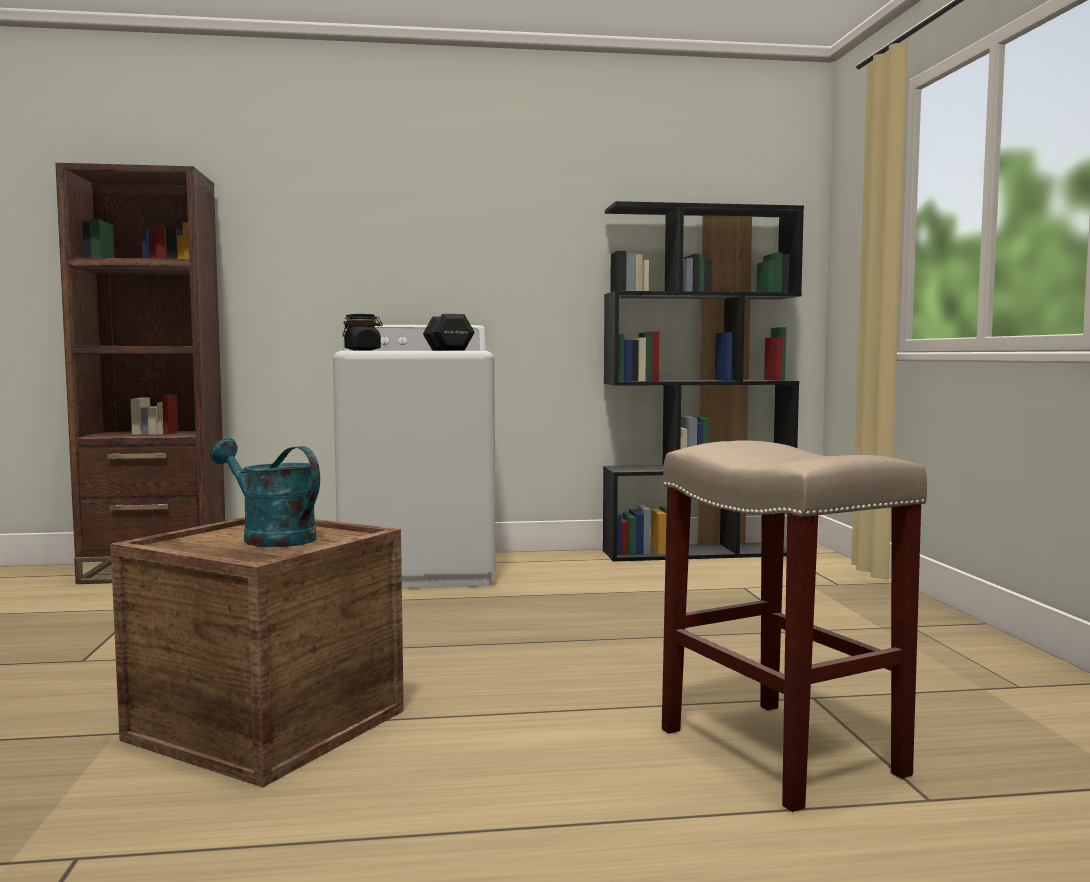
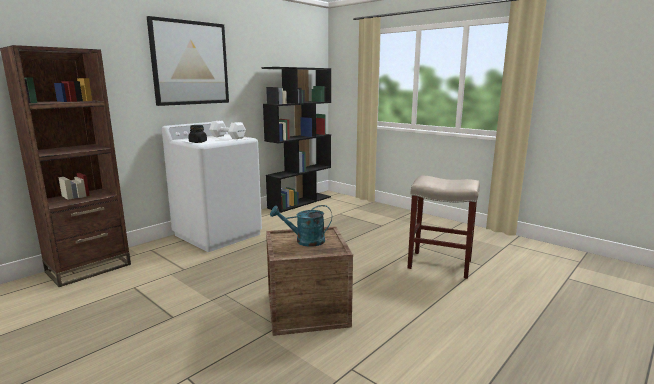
camera: 40 degrees left, 10 degrees up
black dumbbell [423,314,475,351] -> white dumbbell [209,121,246,139]
none -> picture [147,16,229,106]

